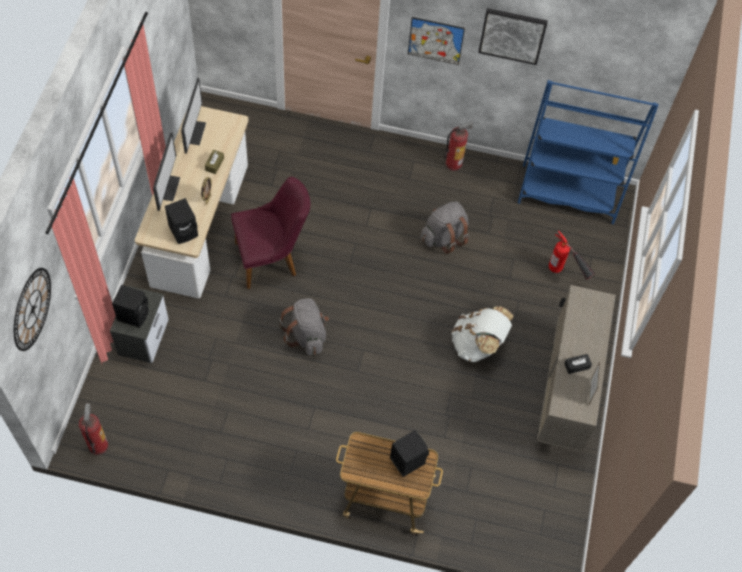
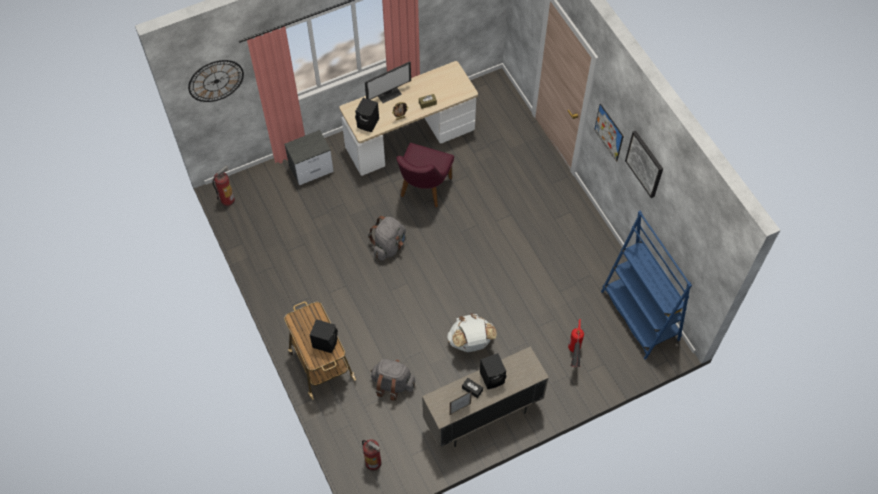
camera: 55 degrees right, 0 degrees up
black speaker [112,285,149,328] -> black speaker moved to [480,353,506,389]
monitor [181,78,206,154] -> none
purple chair [231,177,310,289] -> purple chair turned 75 degrees clockwise [397,143,454,208]
grey backpack [421,201,469,254] -> grey backpack moved to [370,359,415,401]
fire extinguisher [444,122,473,171] -> fire extinguisher moved to [362,439,381,471]

